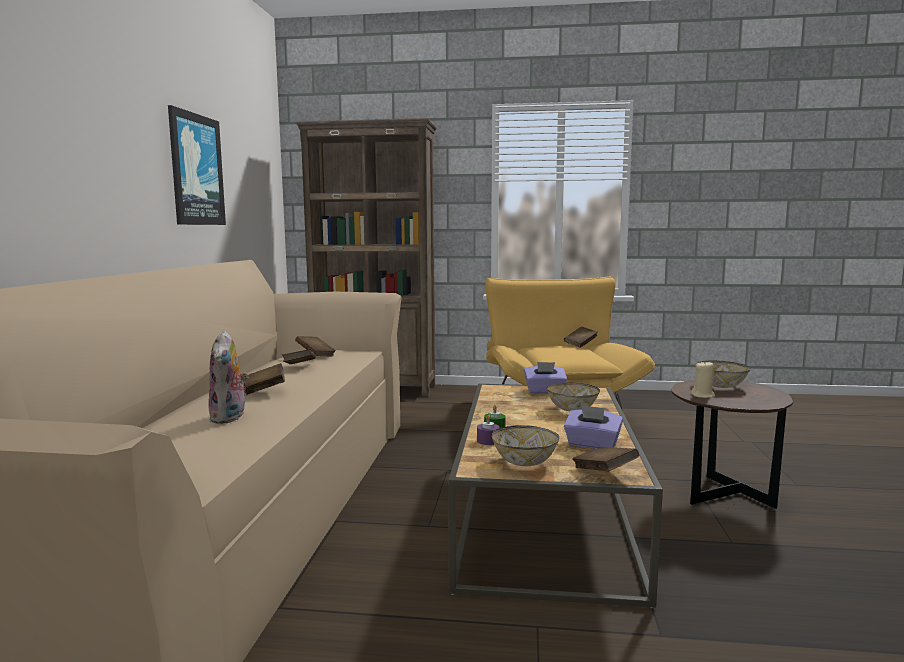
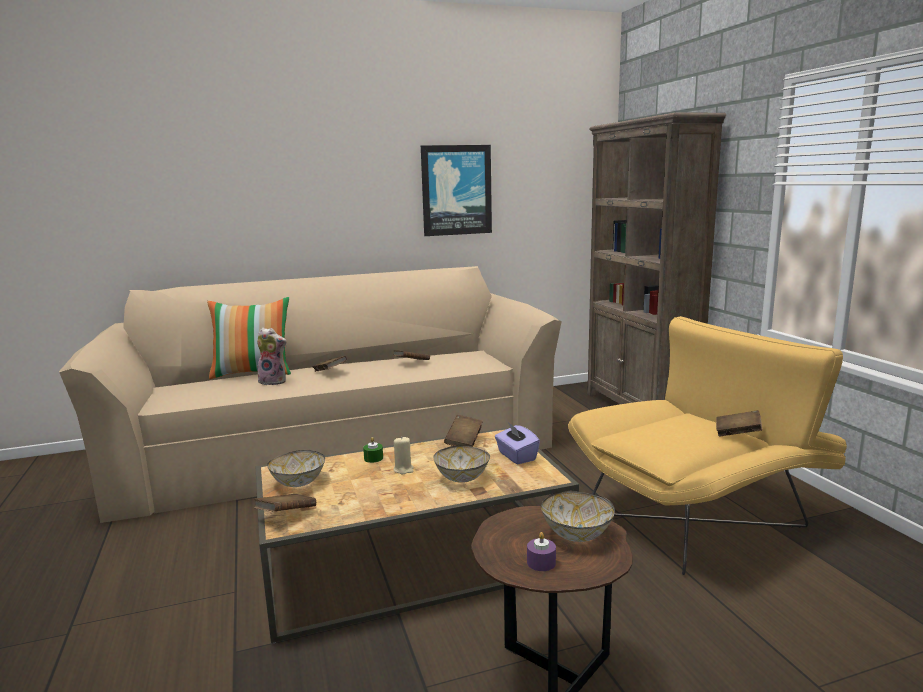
camera: 65 degrees right, 5 degrees up
plush toy [208,330,249,424] -> plush toy turned 135 degrees counterclockwise [257,328,287,385]
brown book [295,336,336,356] -> brown book moved to [444,415,483,447]
purple candle [477,415,500,445] -> purple candle moved to [527,532,556,571]
purple tissue box [564,405,623,449] -> none
beige candle [691,361,715,398] -> beige candle moved to [394,436,414,474]
none -> pillow [207,297,291,379]

